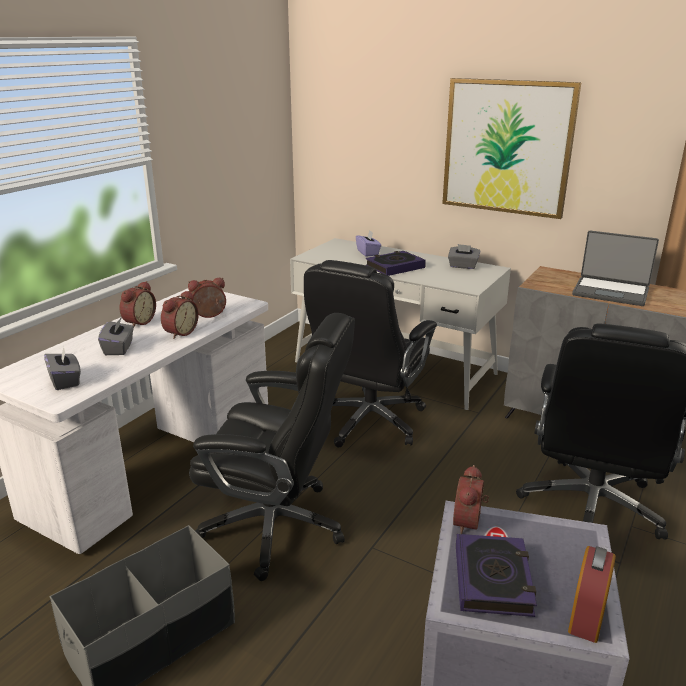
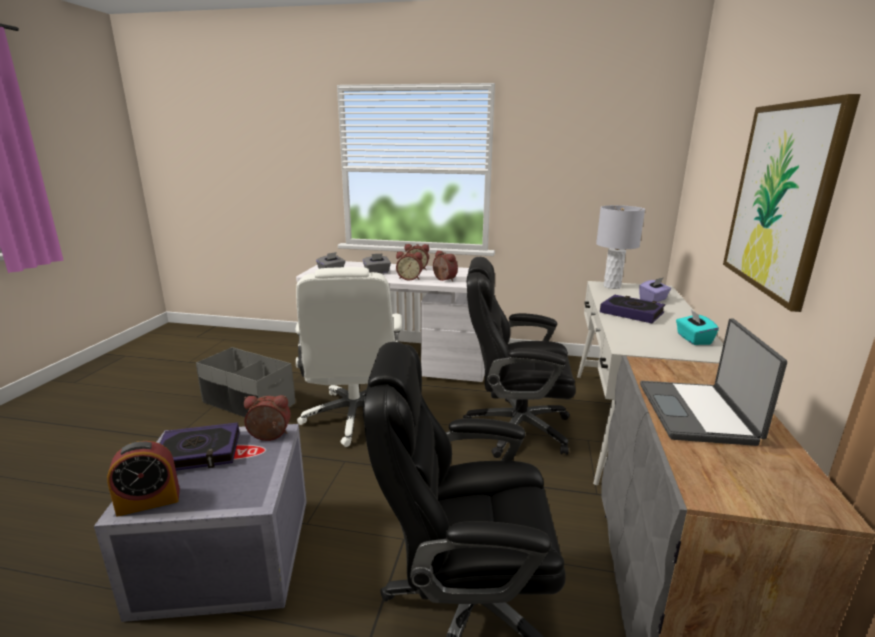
camera: 70 degrees right, 5 degrees down
black office chair [189,313,355,581] -> white office chair [296,267,402,447]
grey tissue box [448,244,480,269] -> turquoise tissue box [676,310,719,345]
alarm clock [568,546,616,643] -> alarm clock turned 150 degrees clockwise [107,441,180,517]
none -> grey table lamp [596,205,645,289]

